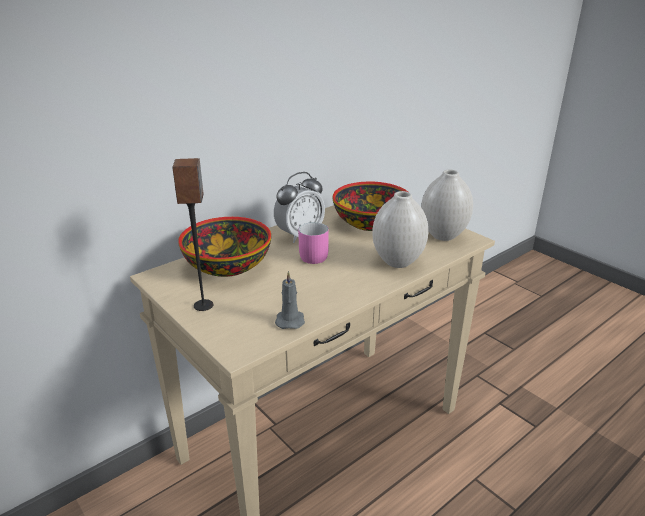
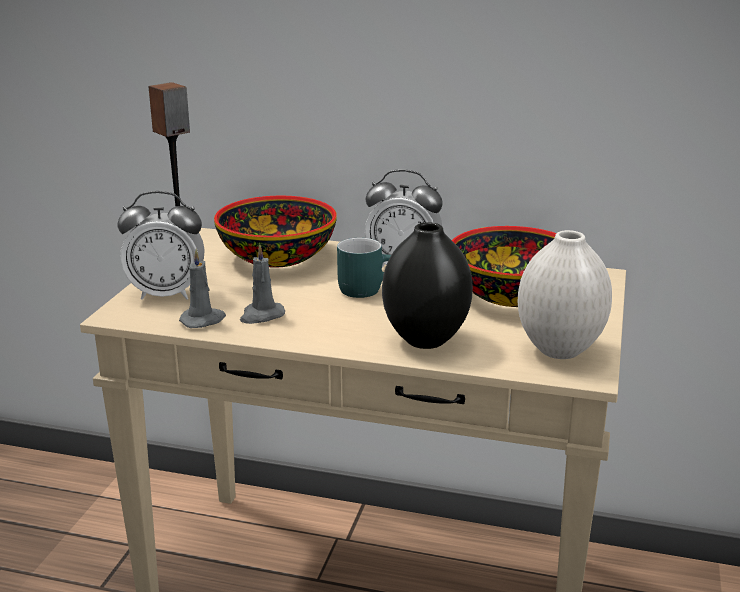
camera: 55 degrees right, 5 degrees down
pink mug [298,222,329,264] -> turquoise mug [337,238,391,298]
white vase [372,191,428,268] -> black vase [382,222,473,349]
none -> alarm clock [118,191,205,300]
none -> grey candle [240,244,285,324]

